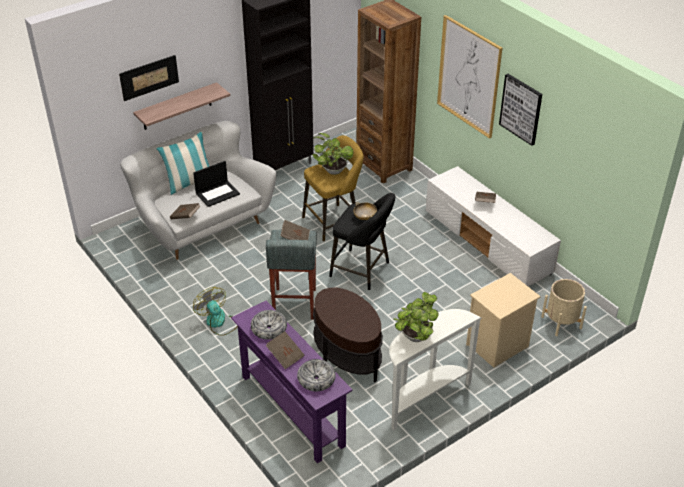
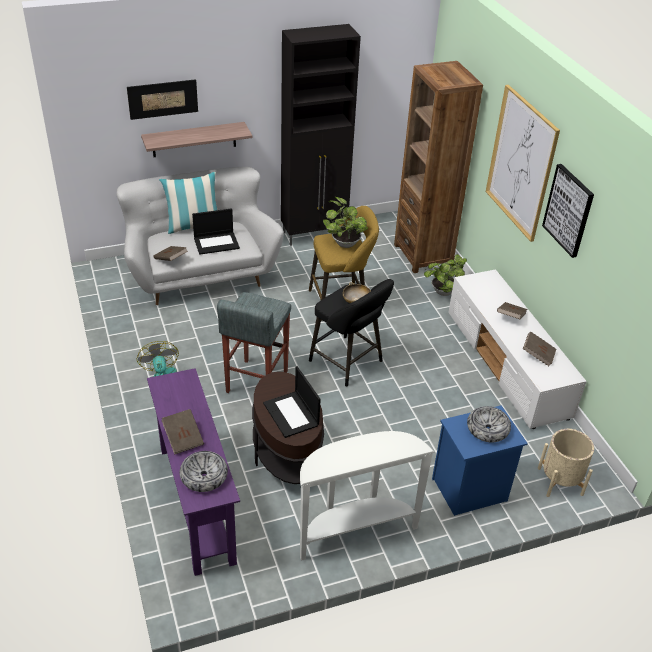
camera: 15 degrees right, 0 degrees up
bowl [251,310,287,340] -> bowl moved to [467,406,511,442]
brown book [280,220,310,240] -> brown book moved to [523,332,556,366]
potted plant [394,292,439,342] -> potted plant moved to [424,254,467,296]
beige nightstand [466,273,541,368] -> blue nightstand [432,405,528,516]
none -> laptop [263,366,321,438]

